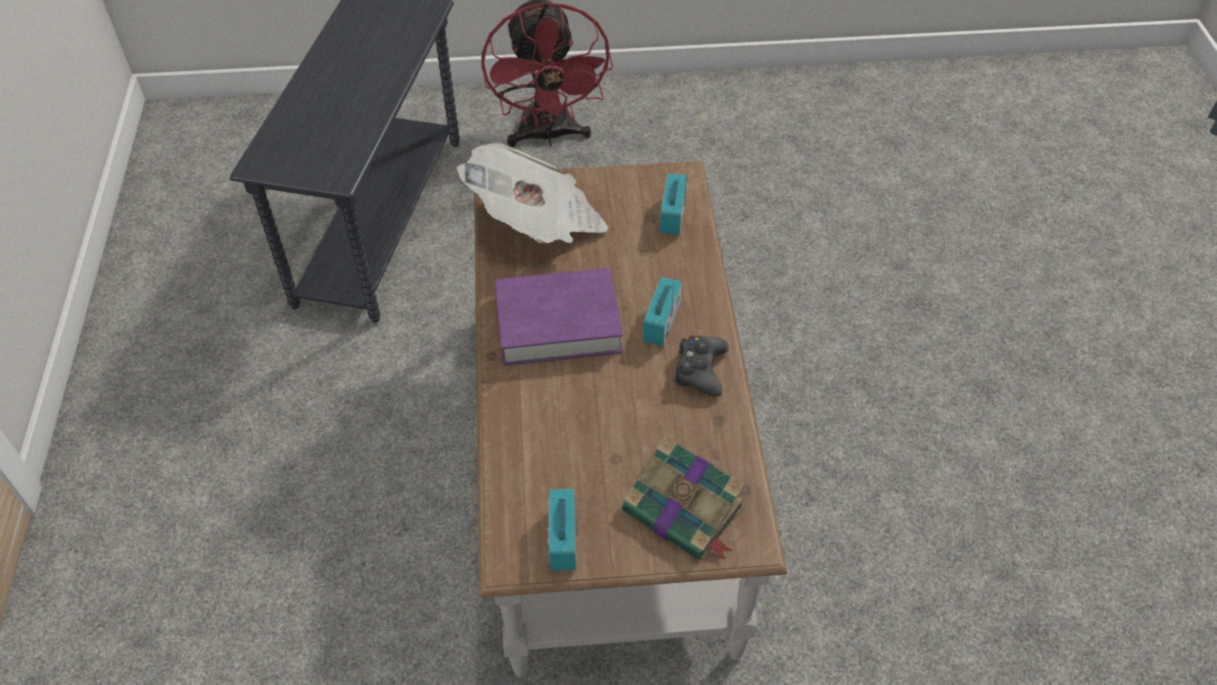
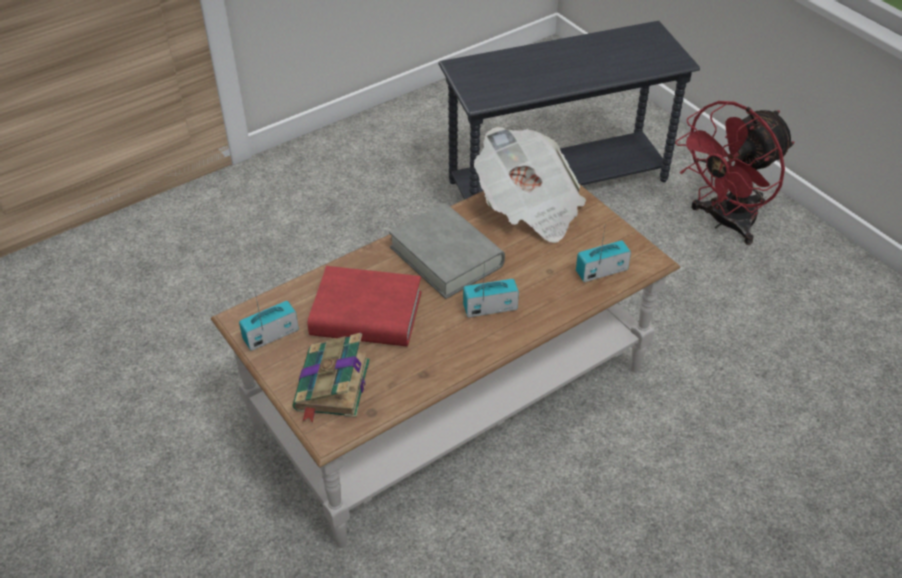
camera: 60 degrees right, 5 degrees down
purple book [495,268,623,366] -> grey book [389,203,505,299]
black game controller [673,335,729,397] -> none
none -> red book [308,266,421,347]

